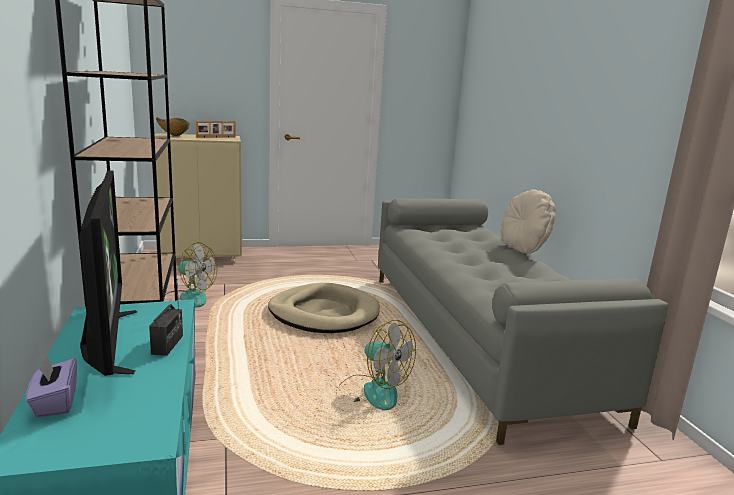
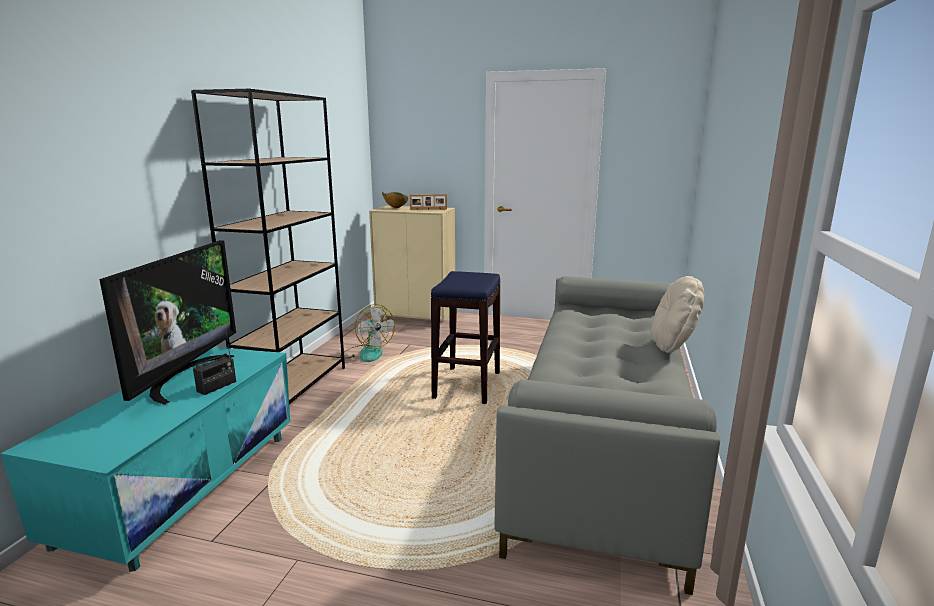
camera: 30 degrees right, 0 degrees up
purple tissue box [26,355,77,417] -> none
beige dog bed [268,283,380,333] -> stool [431,271,500,404]
fan [336,320,416,410] -> none

